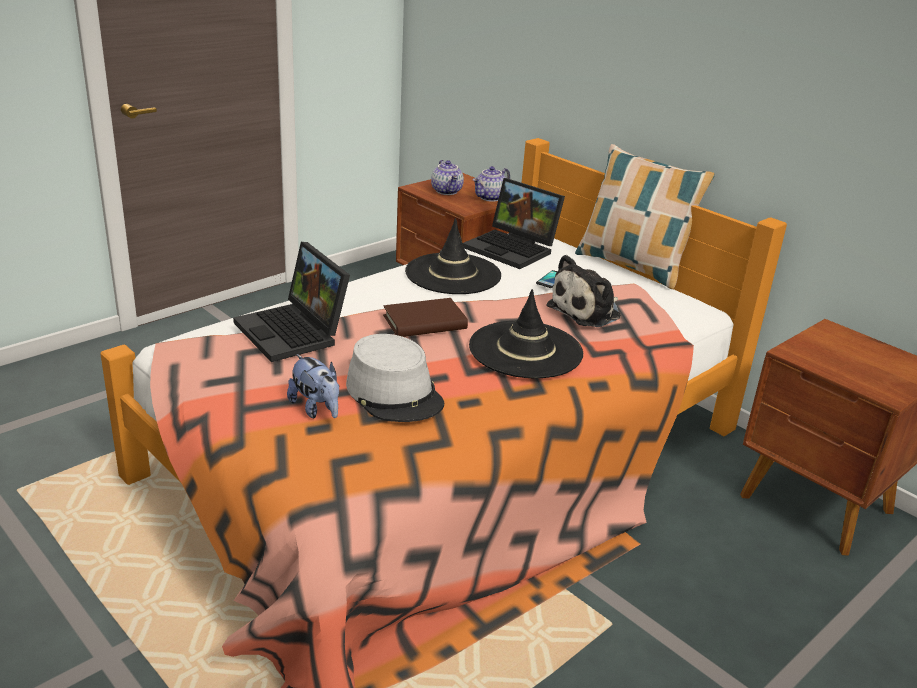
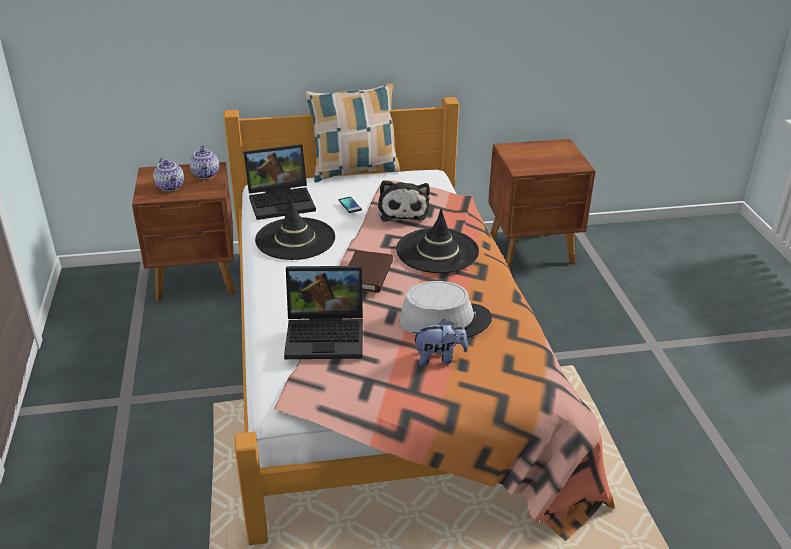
camera: 55 degrees left, 5 degrees up
teapot [431,160,464,195] -> teapot turned 45 degrees clockwise [153,158,184,191]

